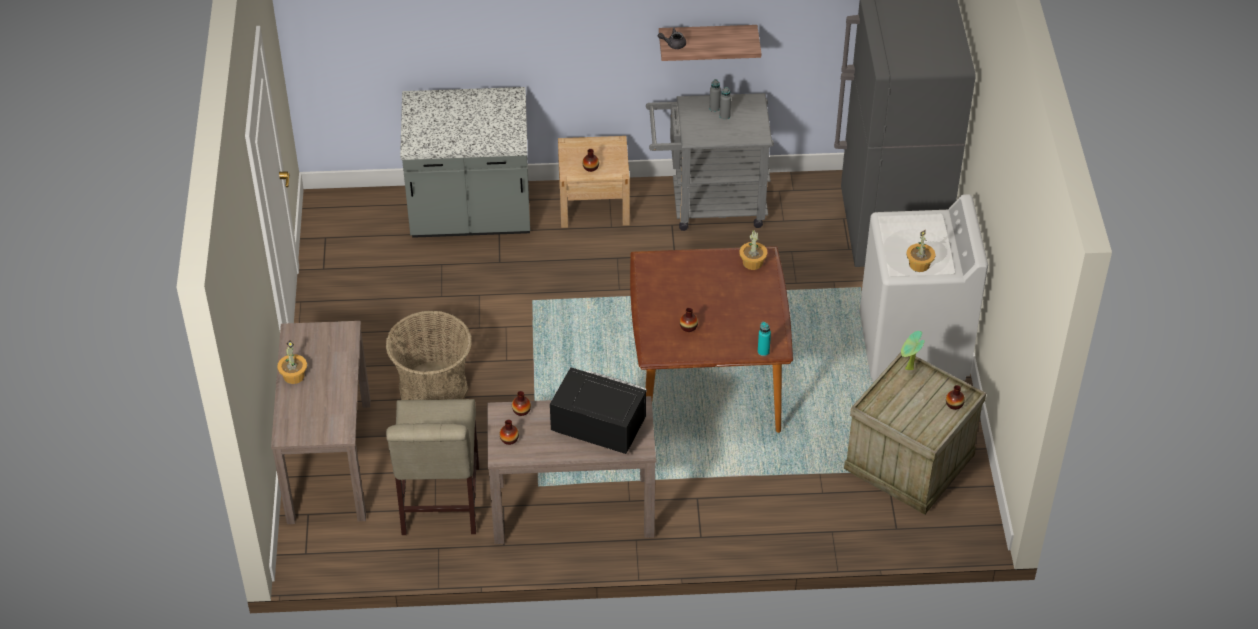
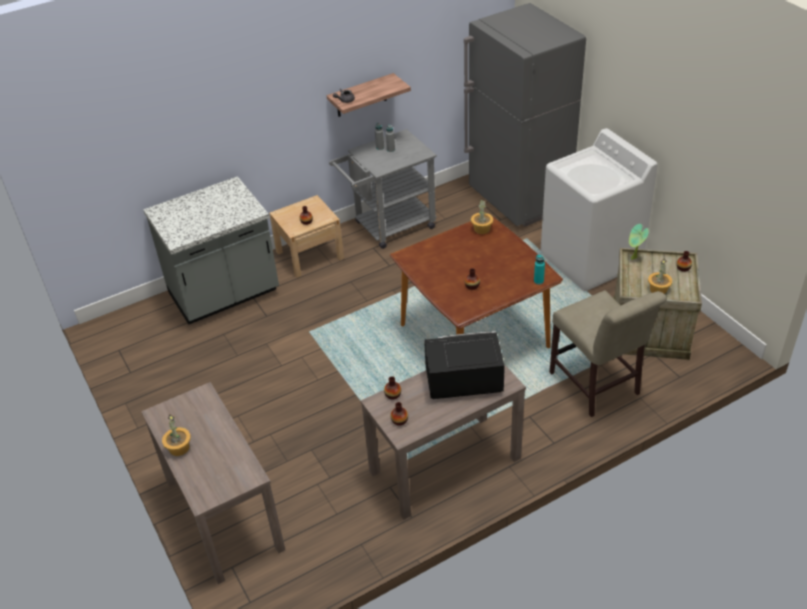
camera: 25 degrees left, 5 degrees down
basket [385,310,472,400] -> none
beige chair [386,399,479,535] -> beige chair moved to [550,290,667,417]
potted plant [906,230,936,272] -> potted plant moved to [648,259,672,294]

